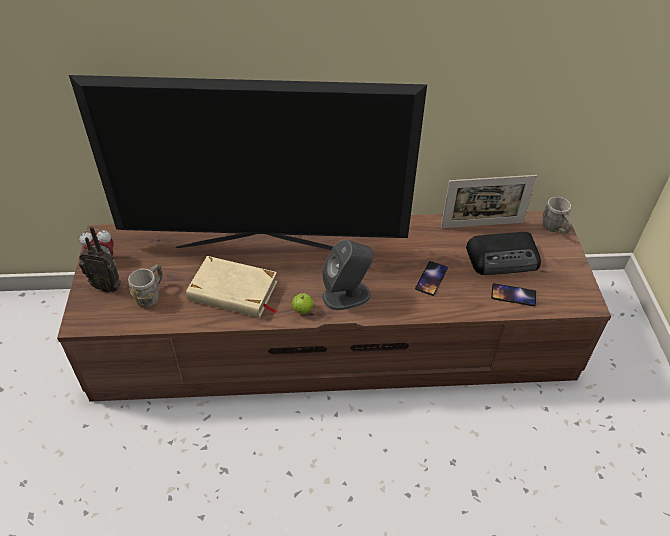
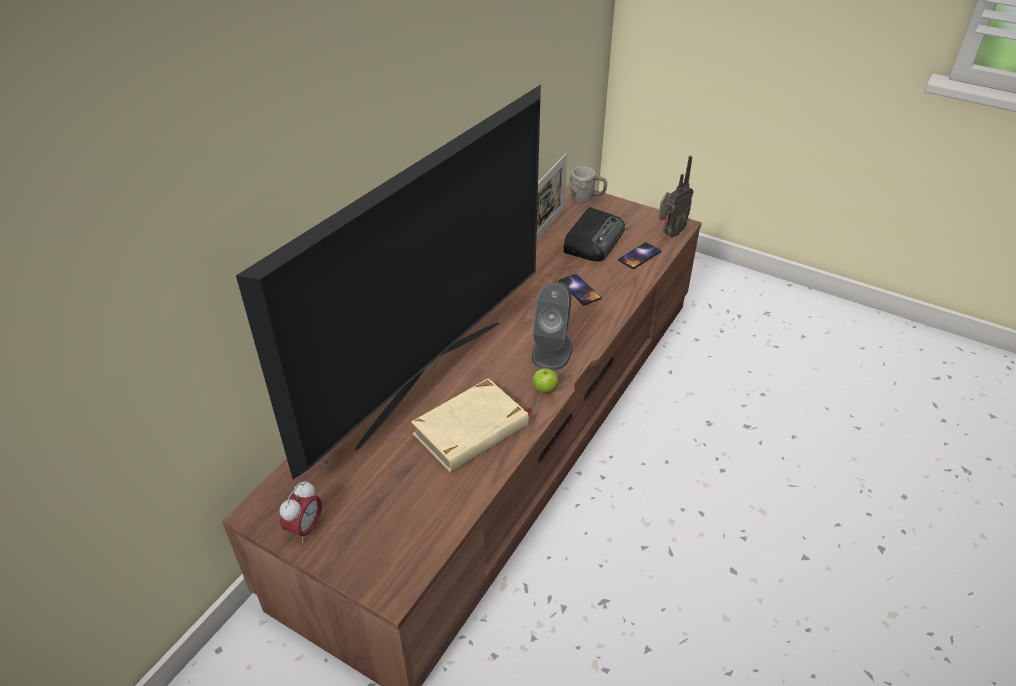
camera: 55 degrees left, 5 degrees down
radio [79,226,121,293] -> radio moved to [658,156,694,237]
grey mug [128,265,163,307] -> none

